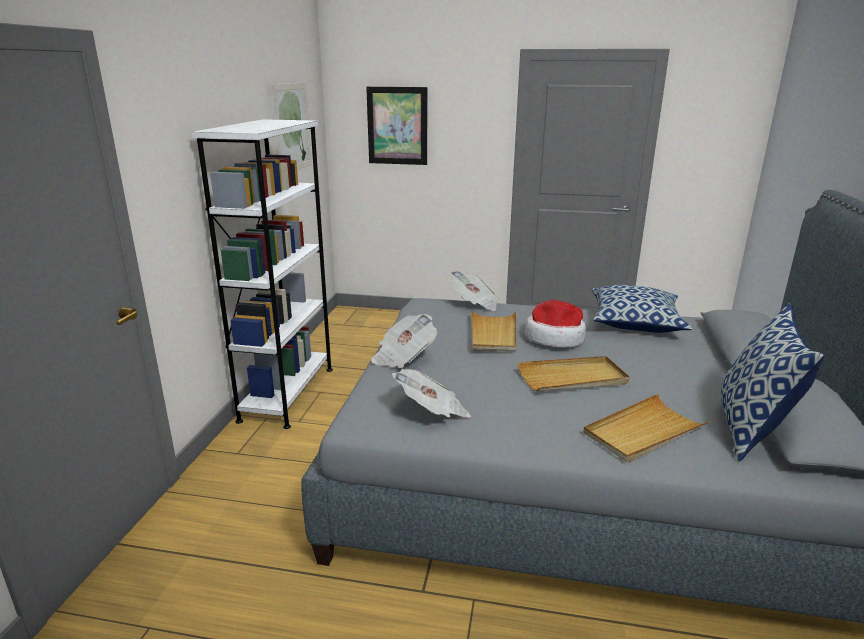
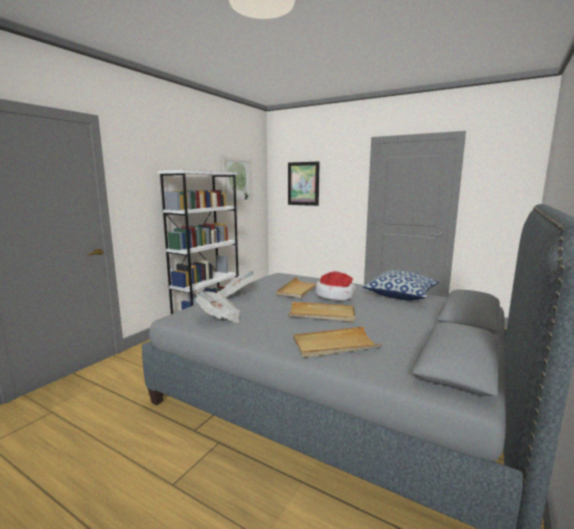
camera: 20 degrees right, 10 degrees down
newspaper [450,270,499,311] -> none
pillow [721,303,824,462] -> none

